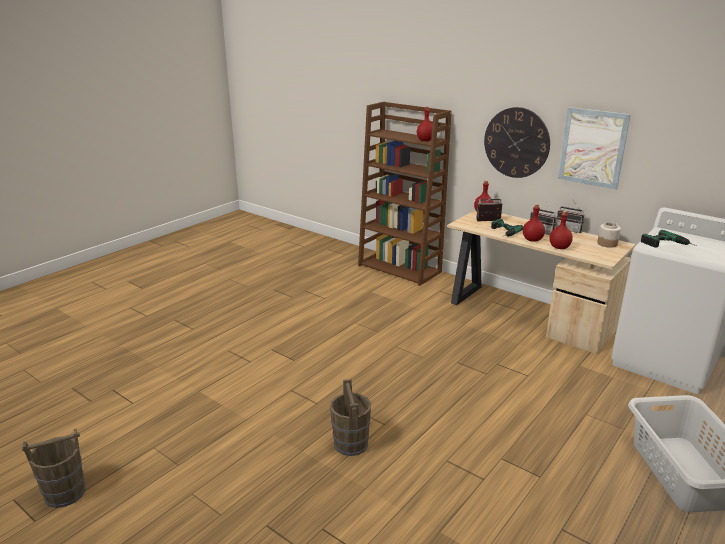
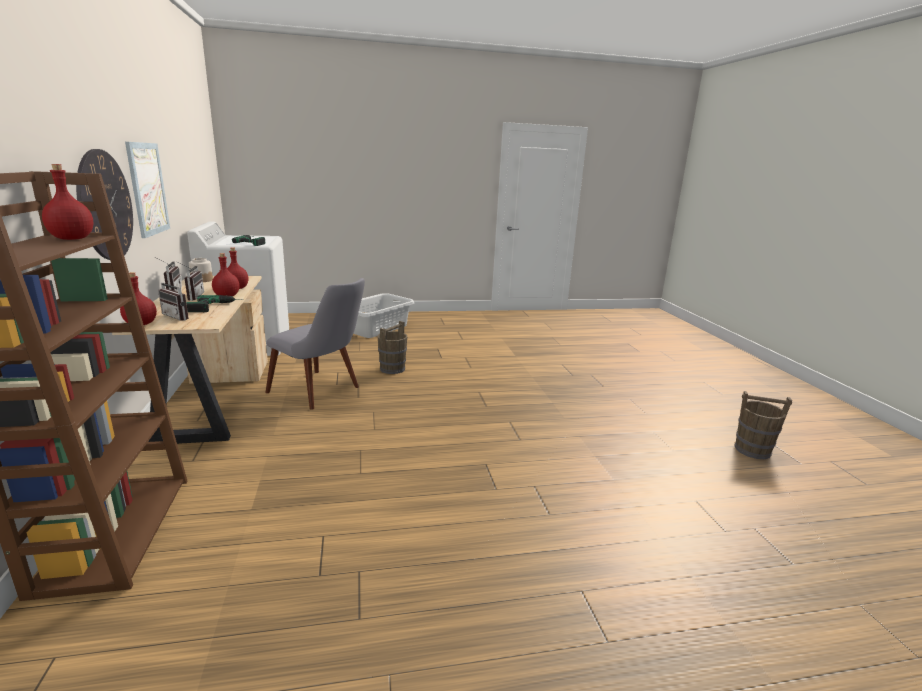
camera: 140 degrees left, 5 degrees down
brown bucket [330,379,371,456] -> brown bucket moved to [378,321,407,374]
none -> grey chair [265,278,365,410]

